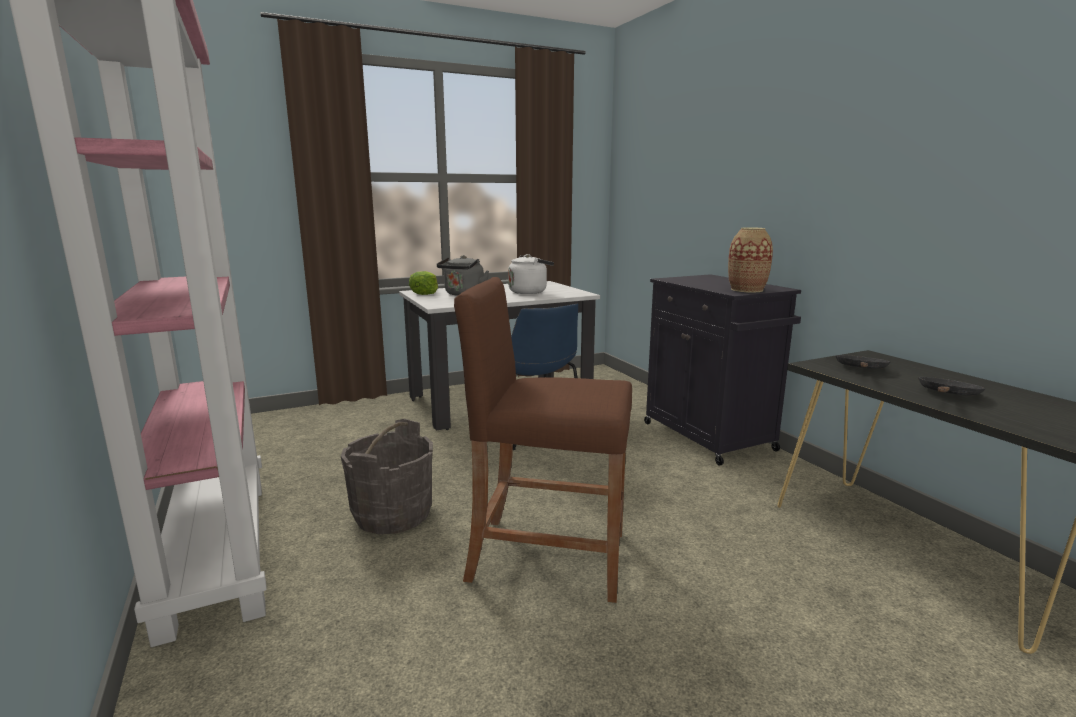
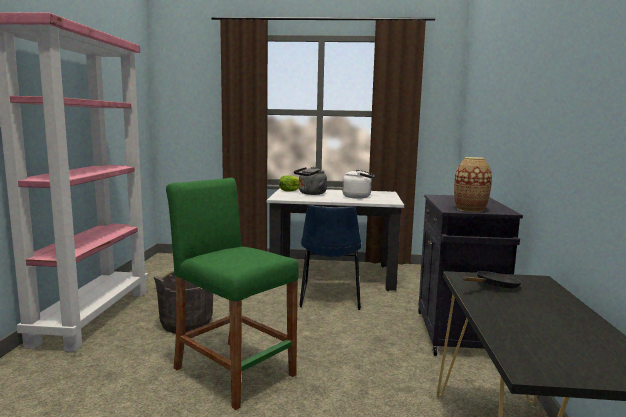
camera: 30 degrees right, 5 degrees down
brown stool [454,277,632,603] -> green stool [166,178,299,410]
black frying pan [918,377,986,396] -> none

